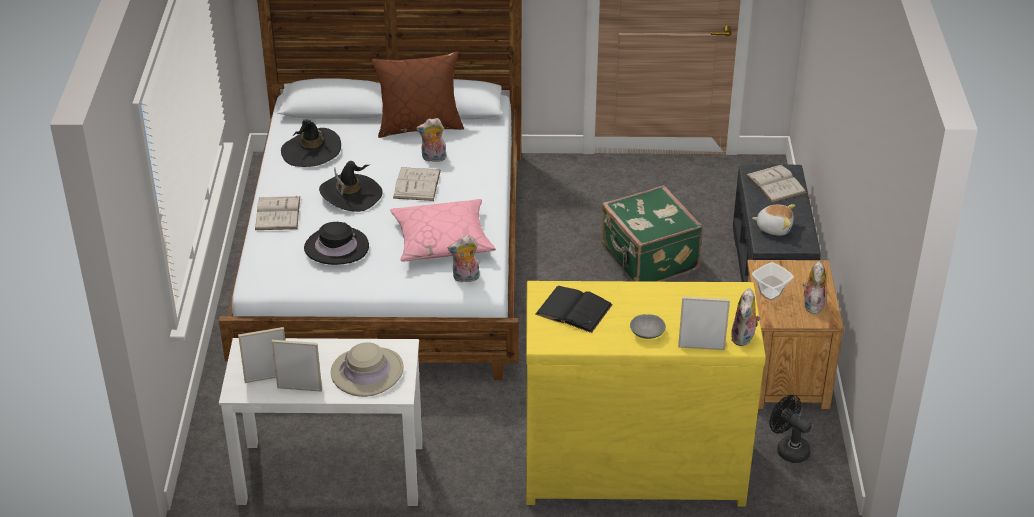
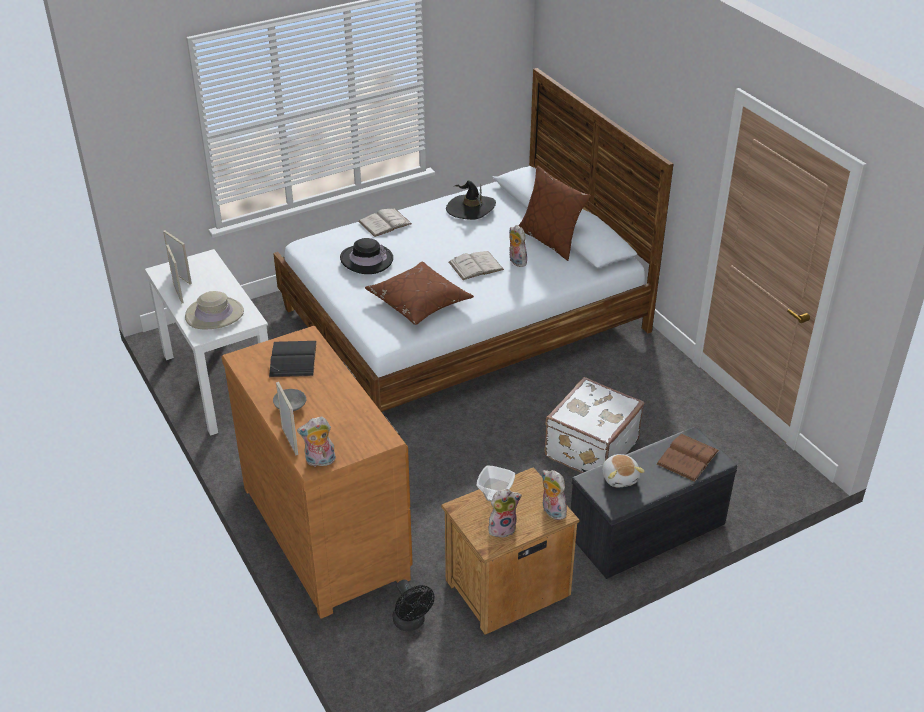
camera: 60 degrees right, 0 degrees up
black hat [319,161,383,212] -> none
pink pillow [390,199,496,261] -> brown pillow [365,262,474,325]
plush toy [448,236,480,282] -> plush toy moved to [542,470,567,520]
yellow dresser [526,281,766,506] -> brown dresser [222,326,413,619]
green suitcase [602,185,703,282] -> white suitcase [545,377,644,473]
white book [746,164,806,203] -> brown book [657,434,719,482]
black fan [769,395,812,463] -> black fan turned 135 degrees clockwise [392,579,435,631]

